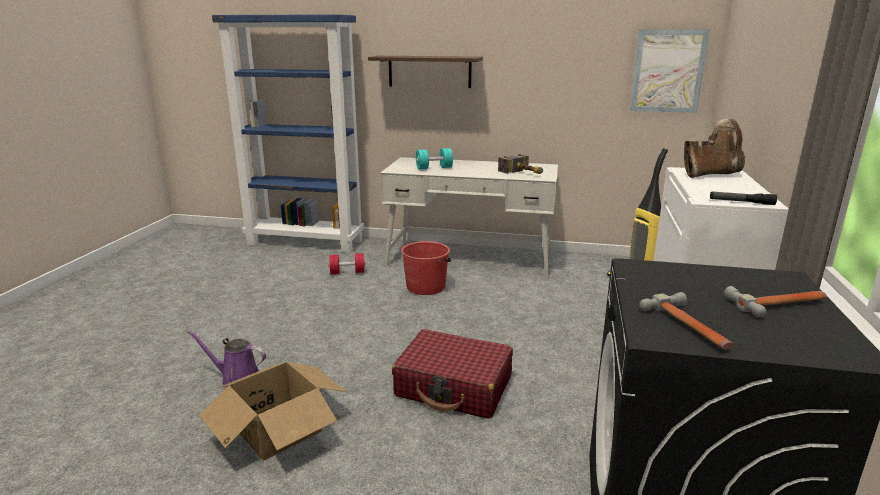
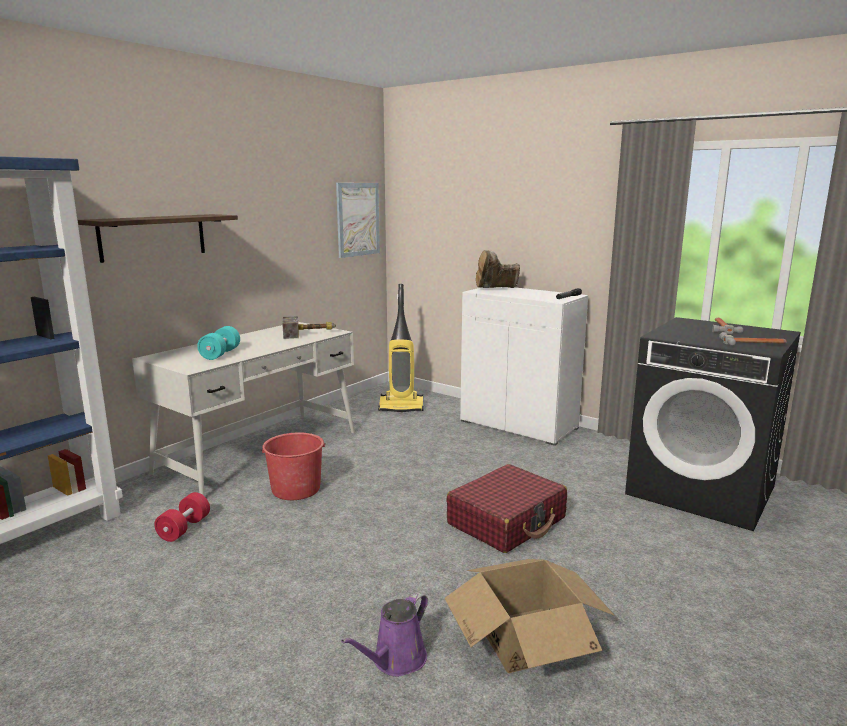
camera: 65 degrees left, 5 degrees down
brown boot [684,118,745,178] -> brown boot turned 120 degrees counterclockwise [476,250,520,288]

